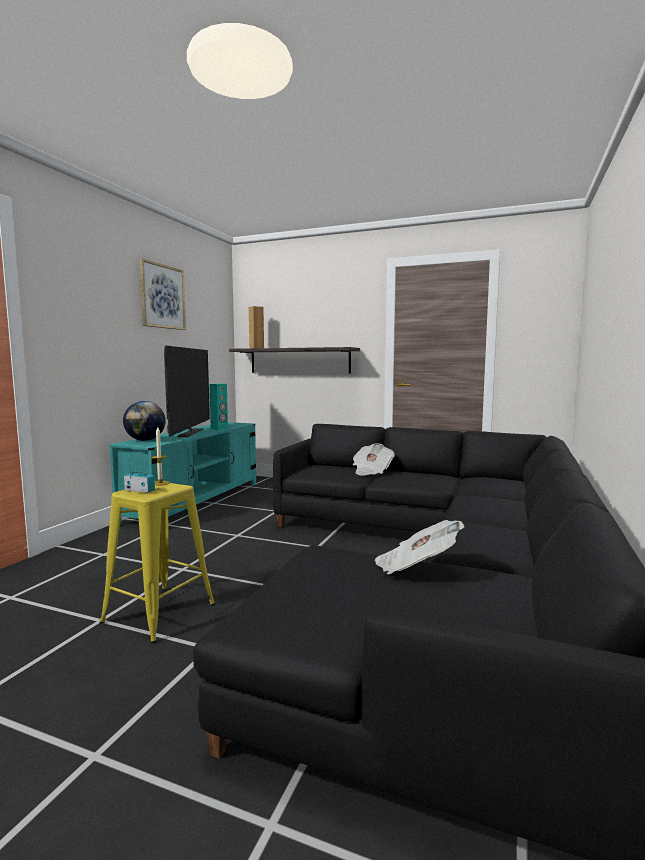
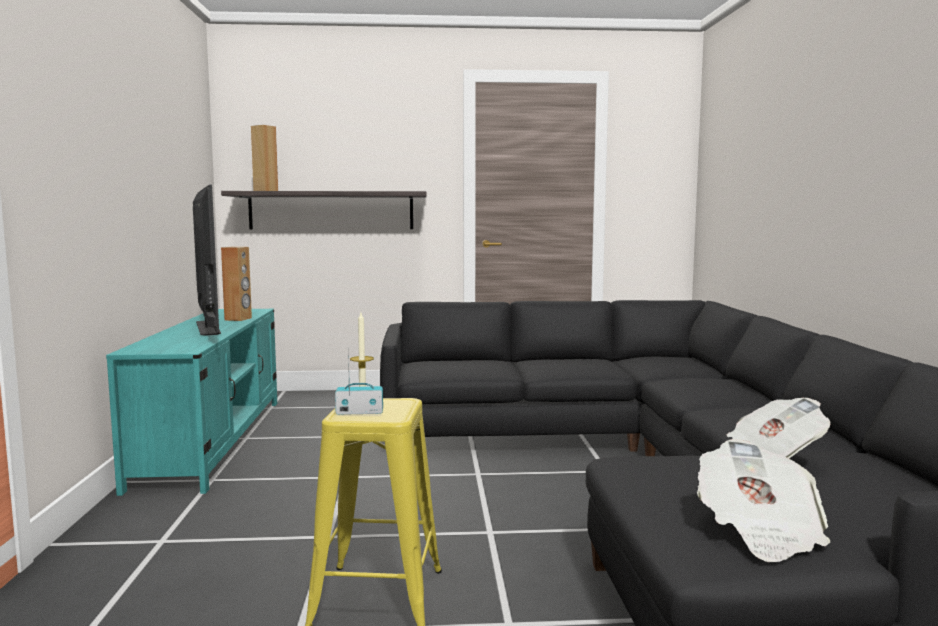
camera: 25 degrees left, 0 degrees up
globe [123,401,166,441] -> none
picture [139,259,186,330] -> none
turquoise speaker [209,384,228,430] -> brown speaker [221,247,252,321]
newspaper [353,443,395,476] -> newspaper moved to [697,439,830,562]

